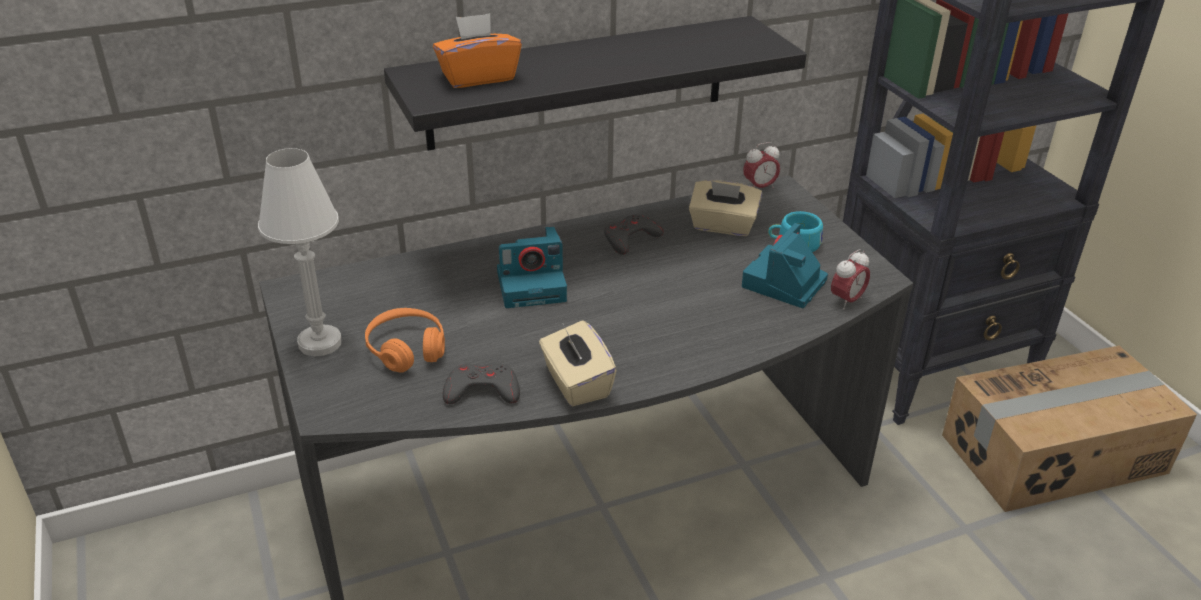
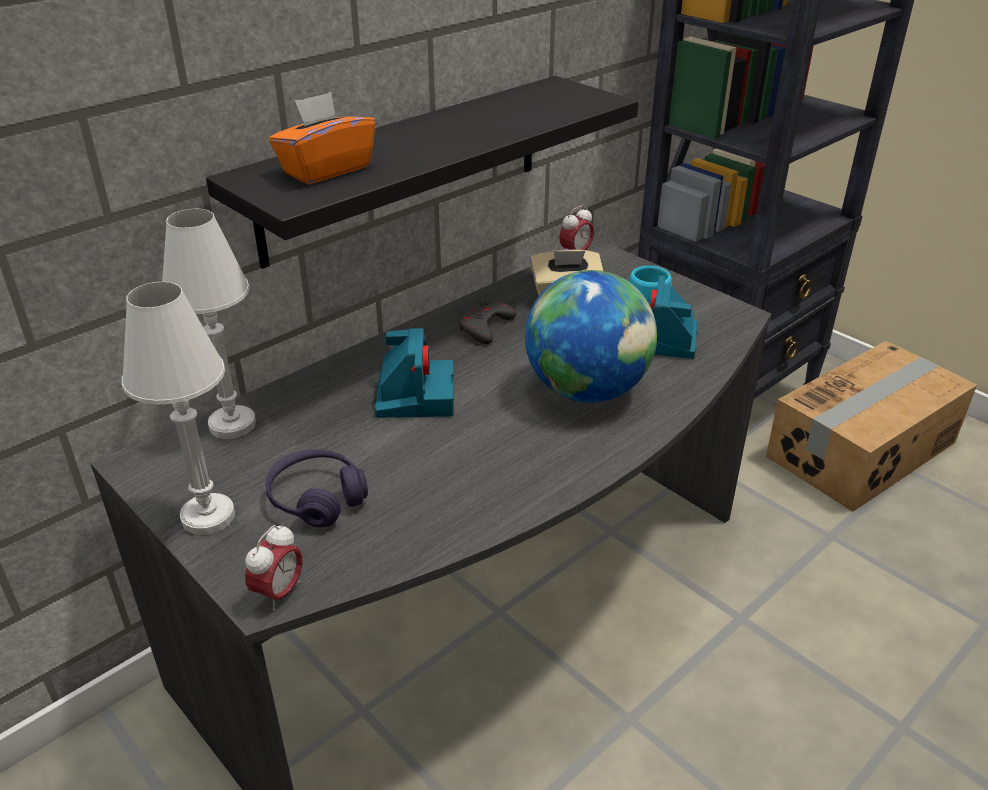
camera: 20 degrees left, 0 degrees up
orange headphones [365,308,445,373] -> purple headphones [265,449,368,527]
grey game controller [443,364,520,404] -> none
camera [497,226,567,308] -> camera turned 60 degrees counterclockwise [375,328,454,418]
beige tissue box [539,320,617,407] -> none
alarm clock [831,249,870,309] -> alarm clock moved to [245,524,302,611]
none -> white table lamp [162,209,256,439]
none -> globe [525,270,657,403]

